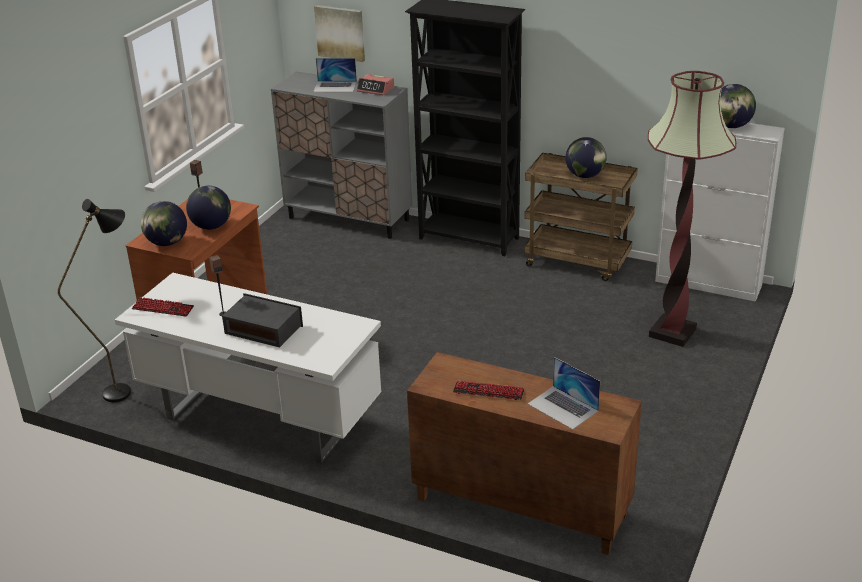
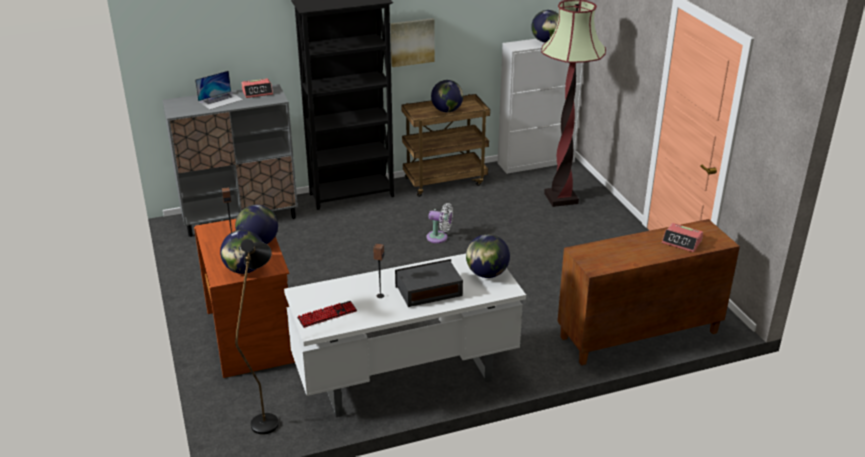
camera: 45 degrees left, 0 degrees up
picture [314,5,365,62] -> picture moved to [390,18,434,67]
keyboard [453,380,524,400] -> none
laptop [527,357,600,430] -> alarm clock [662,223,703,252]
none -> white fan [426,203,453,243]
none -> globe [466,234,510,278]

